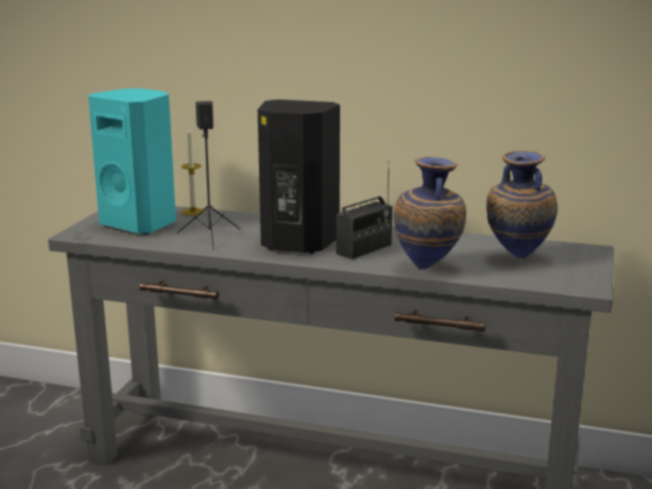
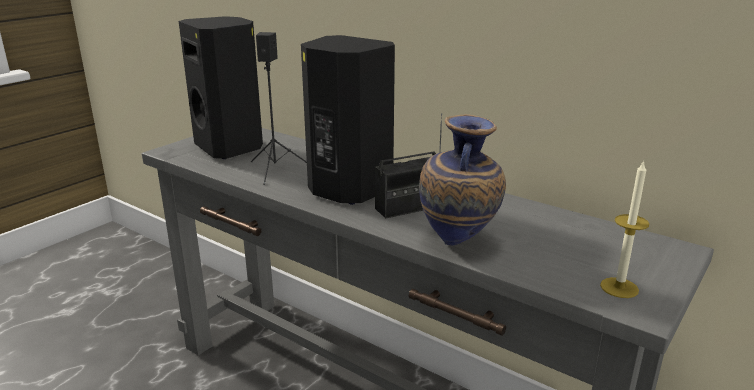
camera: 20 degrees right, 5 degrees up
turquoise speaker [88,89,176,234] -> black speaker [179,16,263,159]
candle [181,126,205,216] -> candle moved to [600,160,650,298]
vase [486,150,557,259] -> none

